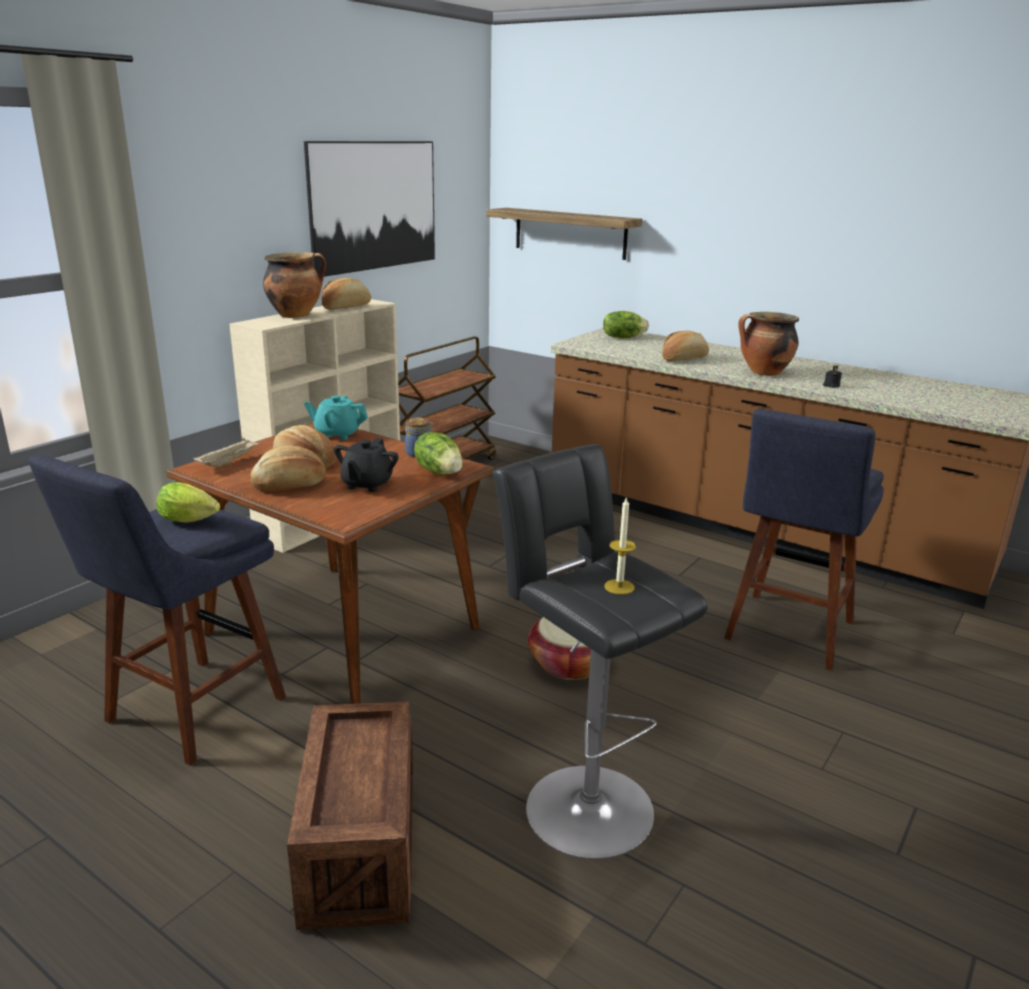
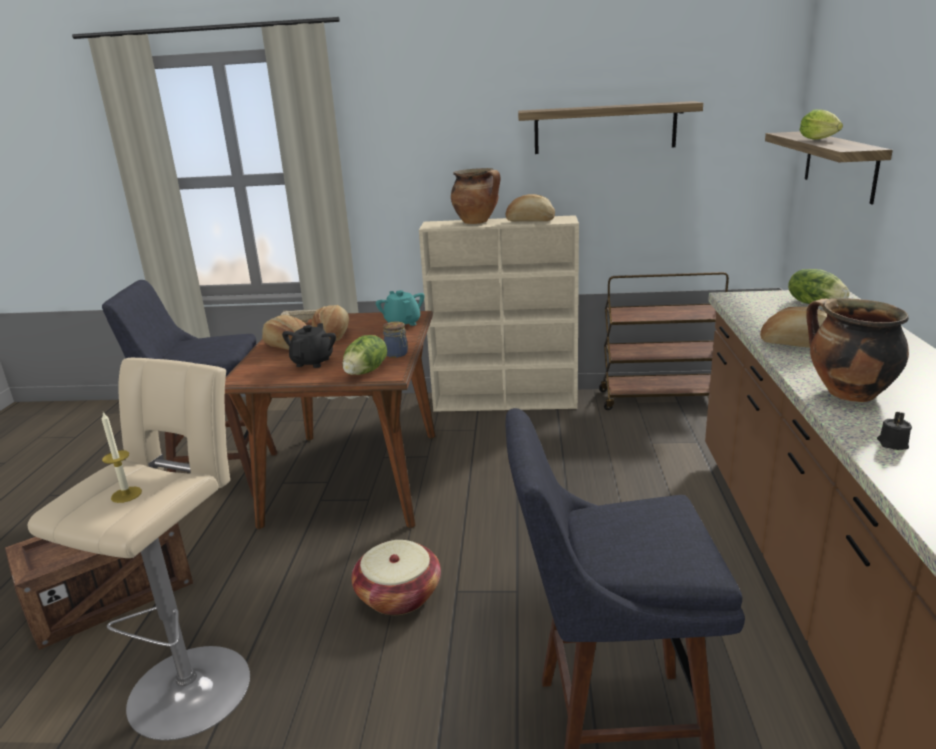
camera: 60 degrees right, 0 degrees up
lettuce [156,482,220,523] -> lettuce moved to [800,109,843,140]
picture [304,141,435,277] -> shelf [518,101,703,154]
black teapot [334,438,398,492] -> black teapot turned 120 degrees clockwise [282,323,336,368]
black stool [493,444,708,859] -> beige stool [28,358,250,741]

